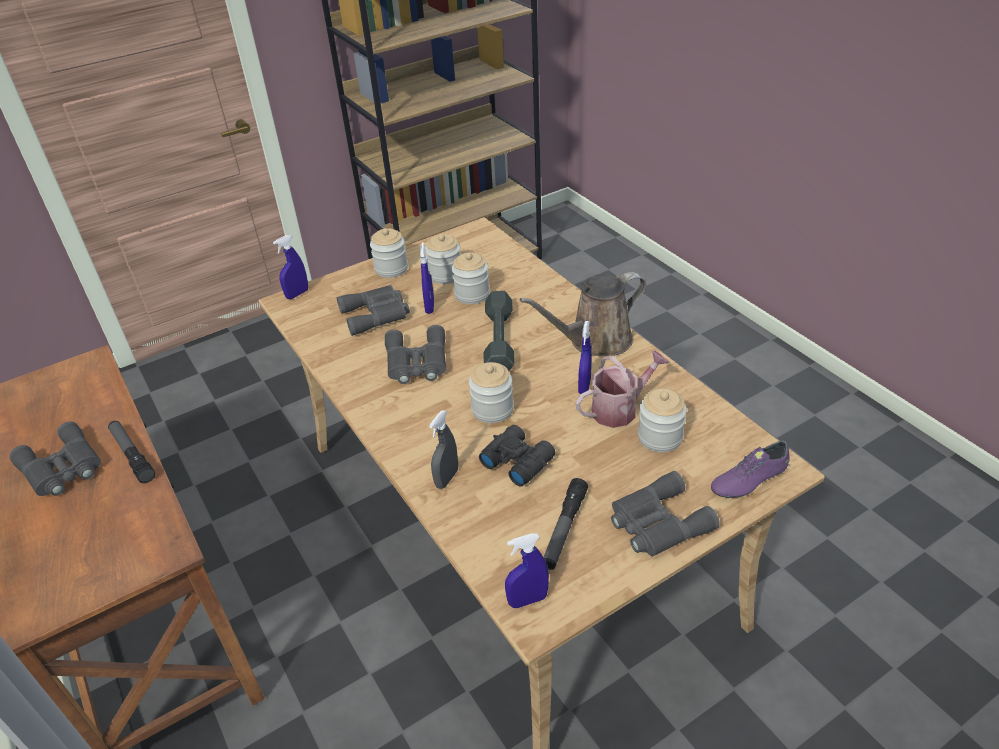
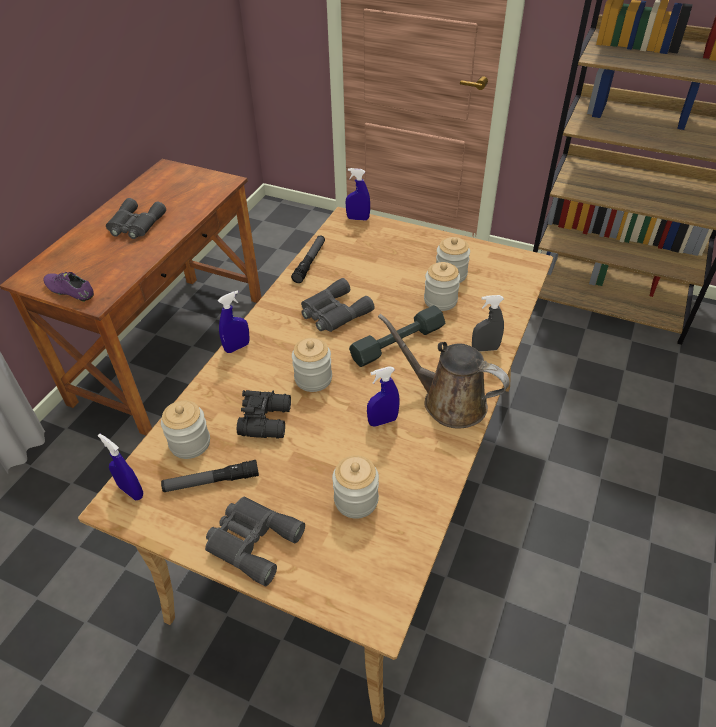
camera: 55 degrees right, 5 degrees up
flashlight [108,421,155,483] -> flashlight moved to [291,235,325,283]
grey binoculars [337,285,410,336] -> none
jar [370,228,408,278] -> jar moved to [161,400,210,459]
blue spray bottle [420,242,434,314] -> blue spray bottle moved to [218,291,250,353]
grey spray bottle [429,410,458,489] -> grey spray bottle moved to [472,295,504,352]
watering can [576,350,669,428] -> none
purple shoe [711,440,790,498] -> purple shoe moved to [43,272,94,302]

